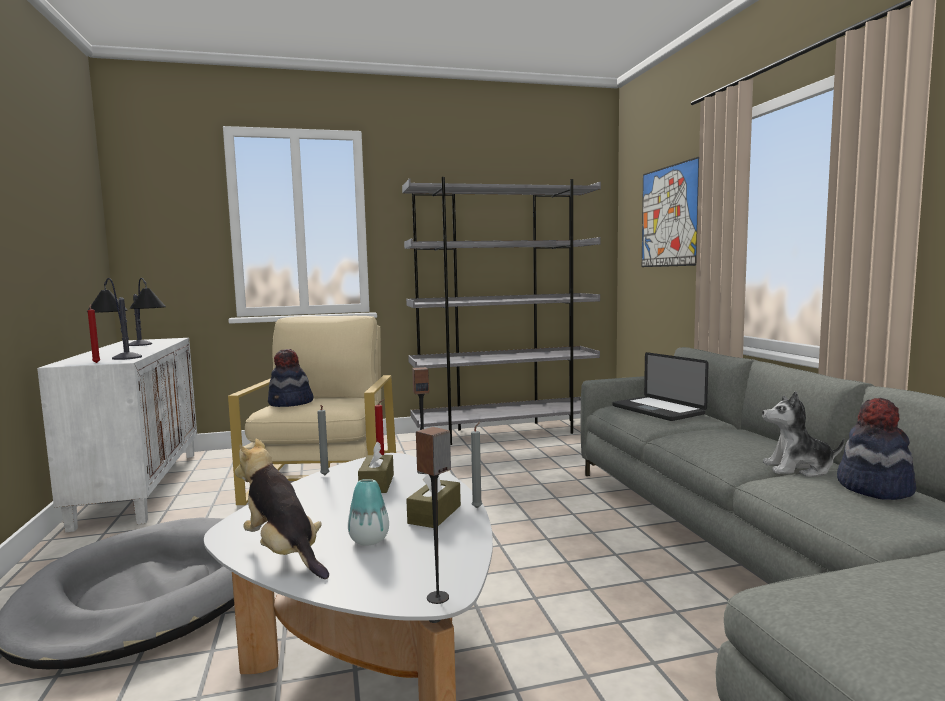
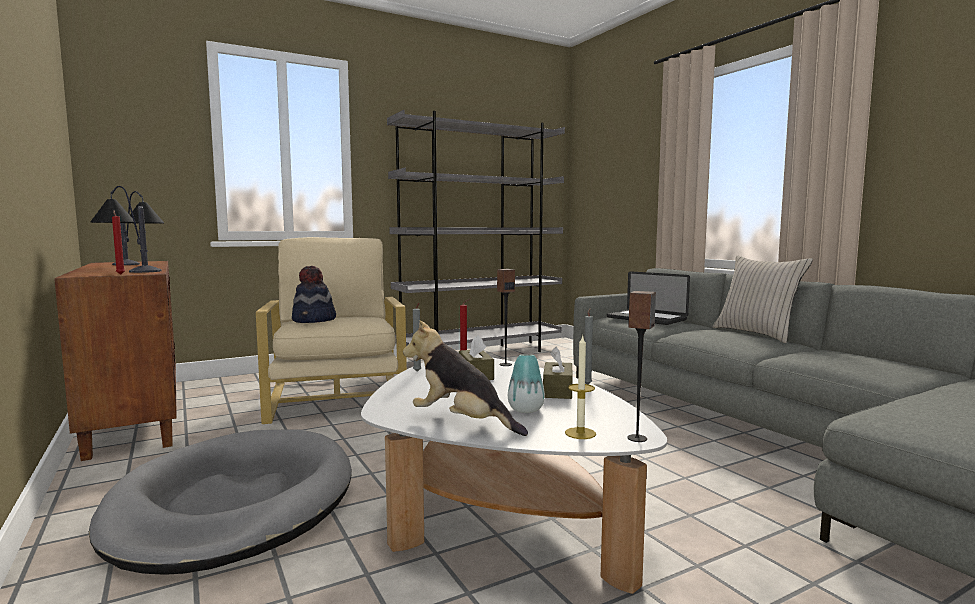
camera: 15 degrees left, 0 degrees up
white cabinet [37,338,197,532] -> brown cabinet [54,261,177,461]
picture [642,157,699,267] -> none
plush toy [762,391,845,477] -> none
hat [837,398,917,500] -> none
none -> candle [565,336,596,439]
none -> beige pillow [713,256,813,343]

